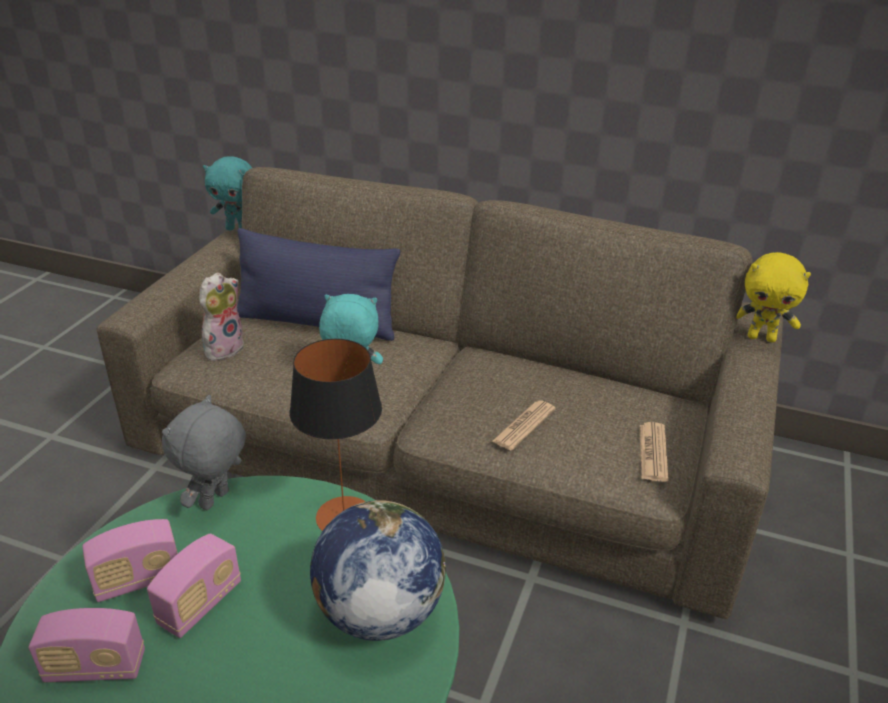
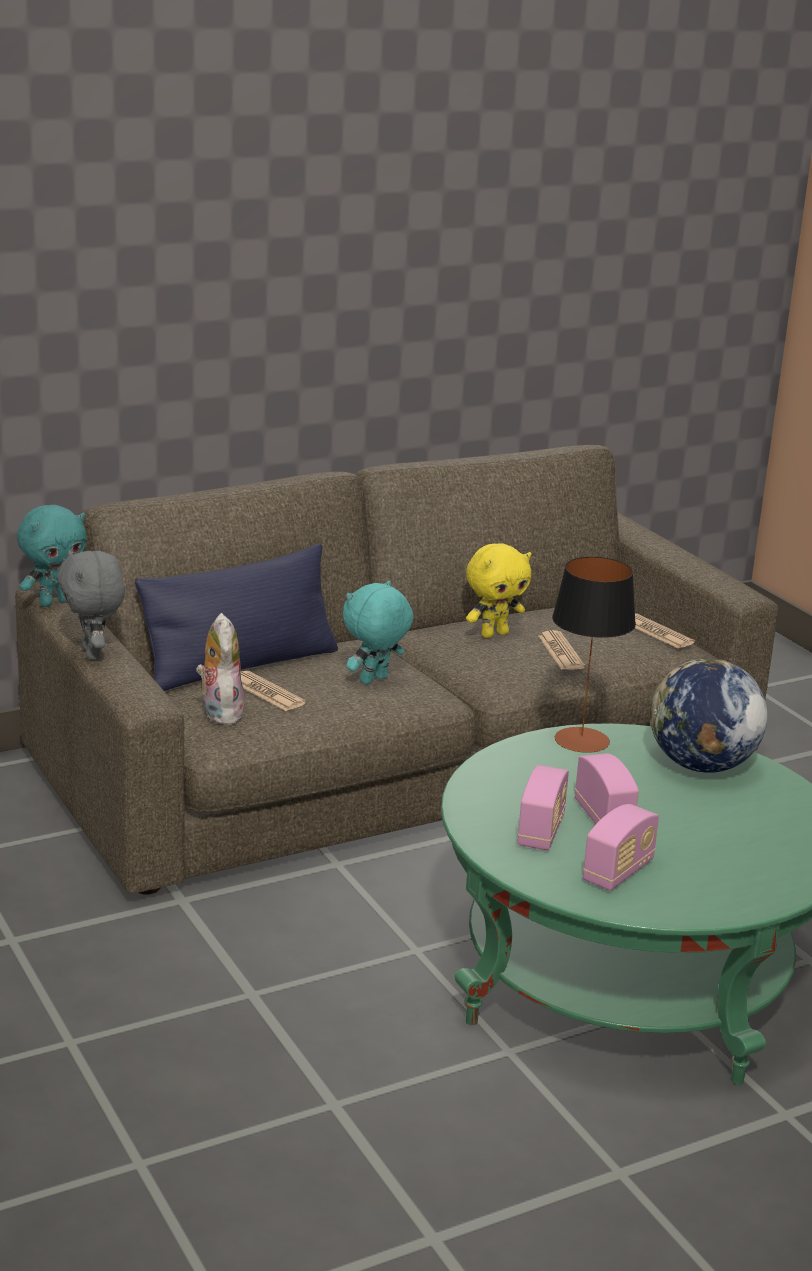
camera: 50 degrees left, 10 degrees down
grey plush toy [162,395,246,510] -> grey plush toy moved to [57,550,125,660]
yellow plush toy [737,252,811,342] -> yellow plush toy moved to [466,543,531,638]
none -> newspaper [240,671,306,711]

